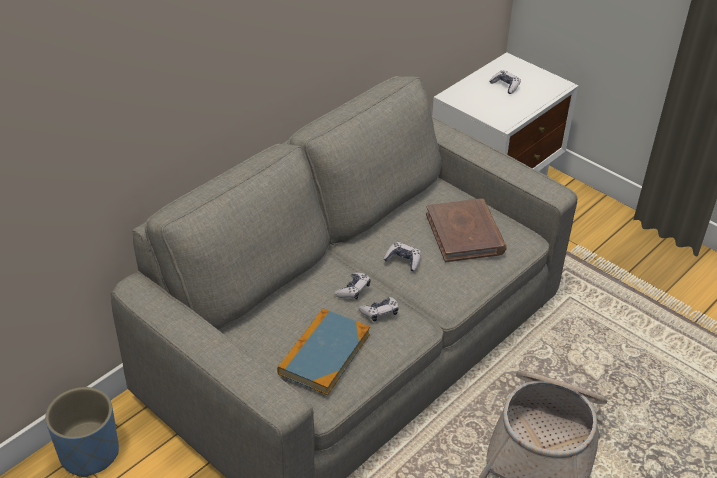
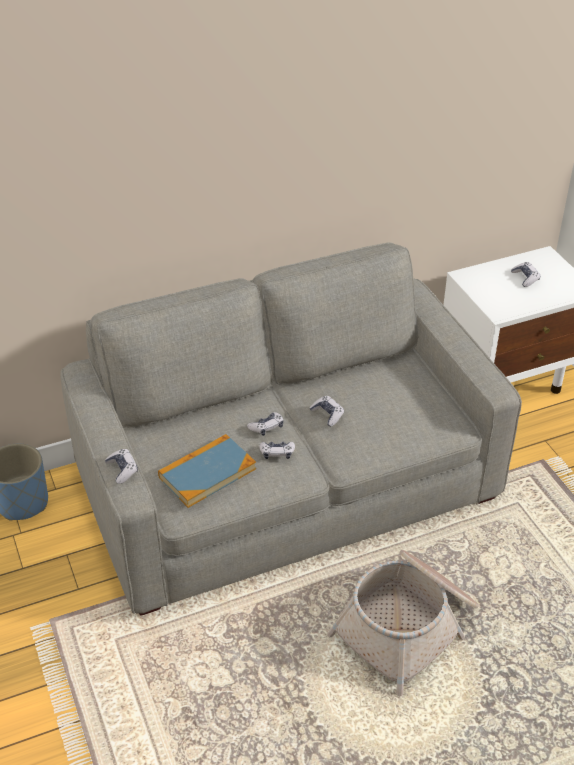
camera: 25 degrees right, 0 degrees up
brown book [426,198,507,262] -> none
none -> game controller [105,449,138,484]

